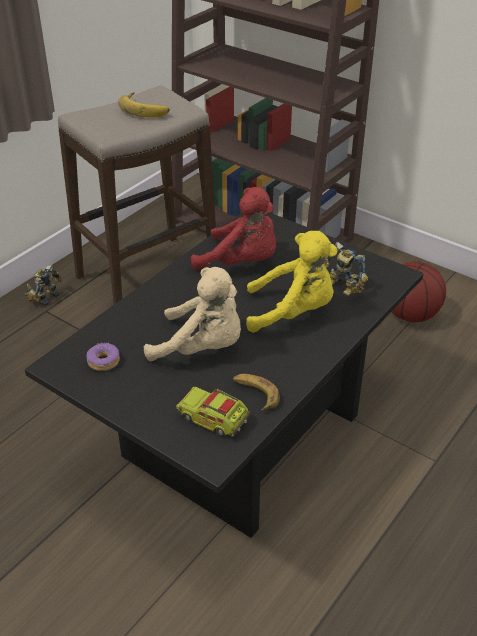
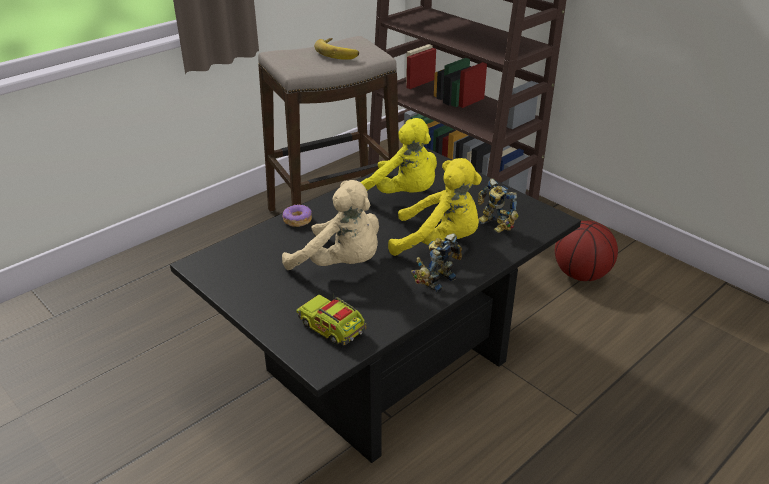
camera: 10 degrees right, 5 degrees down
toy robot [25,265,62,306] -> toy robot moved to [411,233,462,292]
donut [87,343,120,371] -> donut moved to [283,204,312,227]
red plush toy [191,187,276,270] -> yellow plush toy [361,118,437,194]
banana [233,374,280,411] -> none

